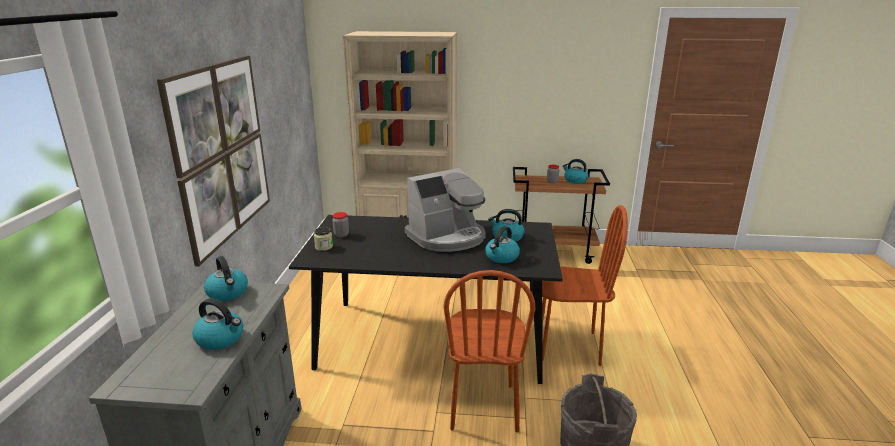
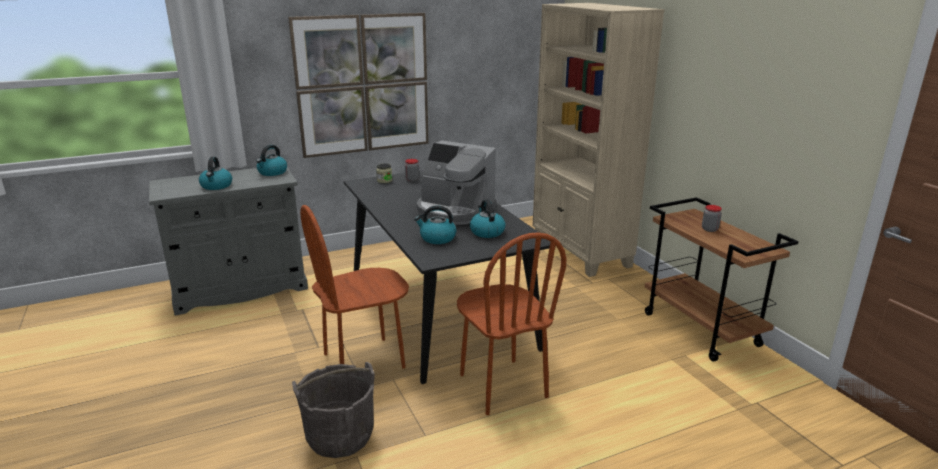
camera: 60 degrees right, 0 degrees up
kettle [563,159,589,184] -> none

